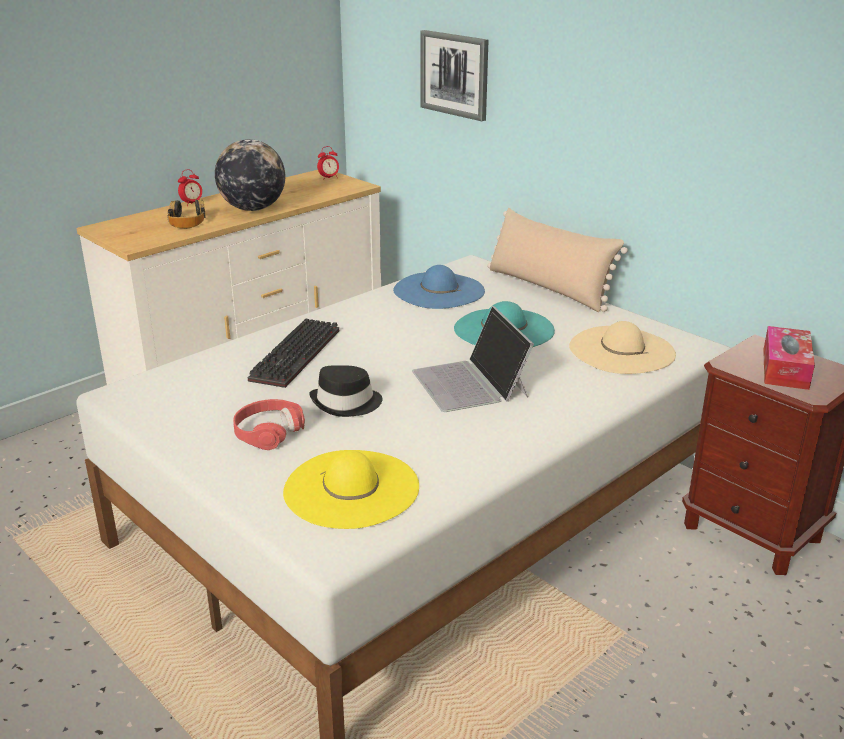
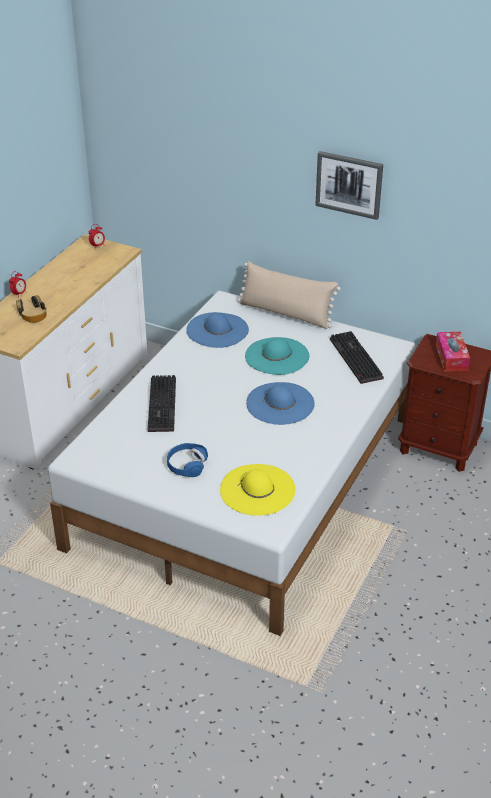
camera: 20 degrees left, 10 degrees up
globe [215,139,285,211] -> none
red headphones [233,399,305,450] -> blue headphones [167,443,208,477]
black hat [309,365,382,417] -> none
laptop [412,306,534,412] -> blue hat [246,382,315,425]
picture [421,30,488,121] -> picture moved to [315,151,383,220]
beige hat [569,321,676,374] -> keyboard [330,331,384,384]

